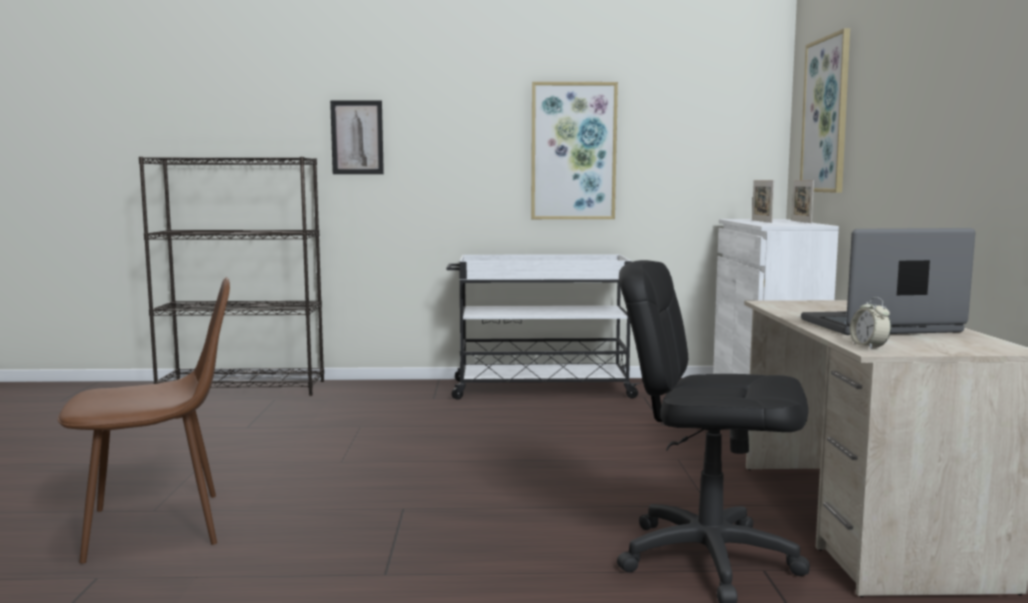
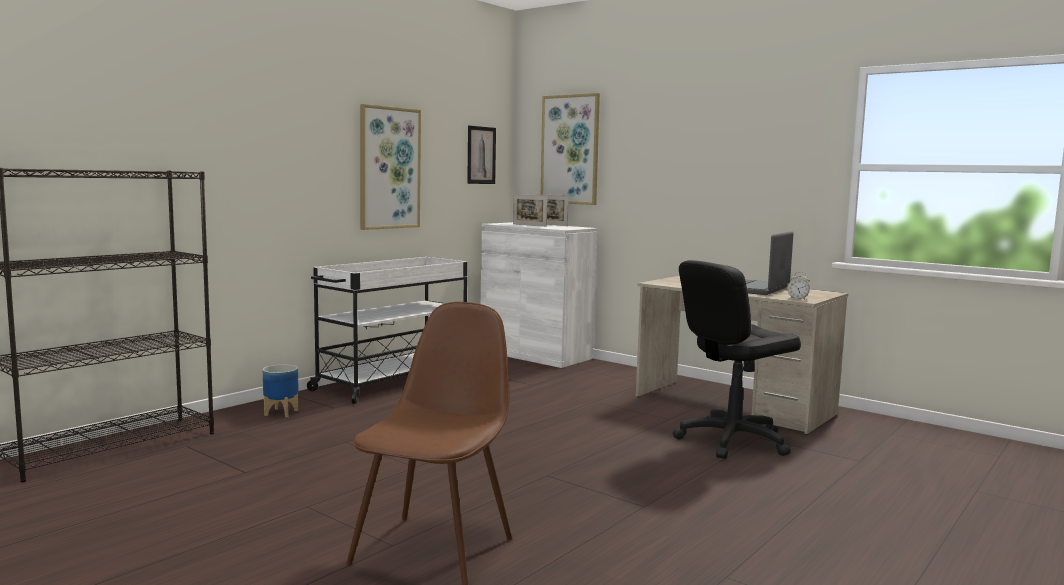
camera: 50 degrees left, 0 degrees up
picture [330,100,384,174] -> picture moved to [467,125,496,184]
none -> planter [263,364,299,418]

